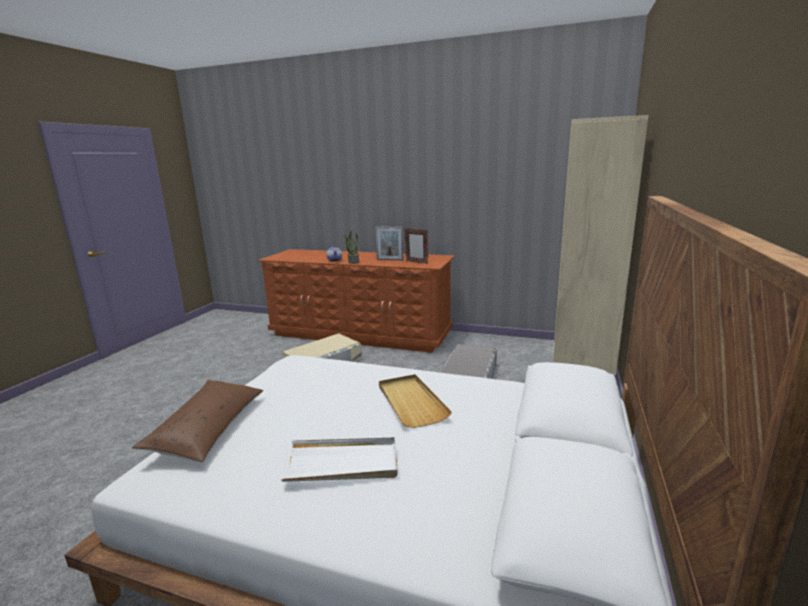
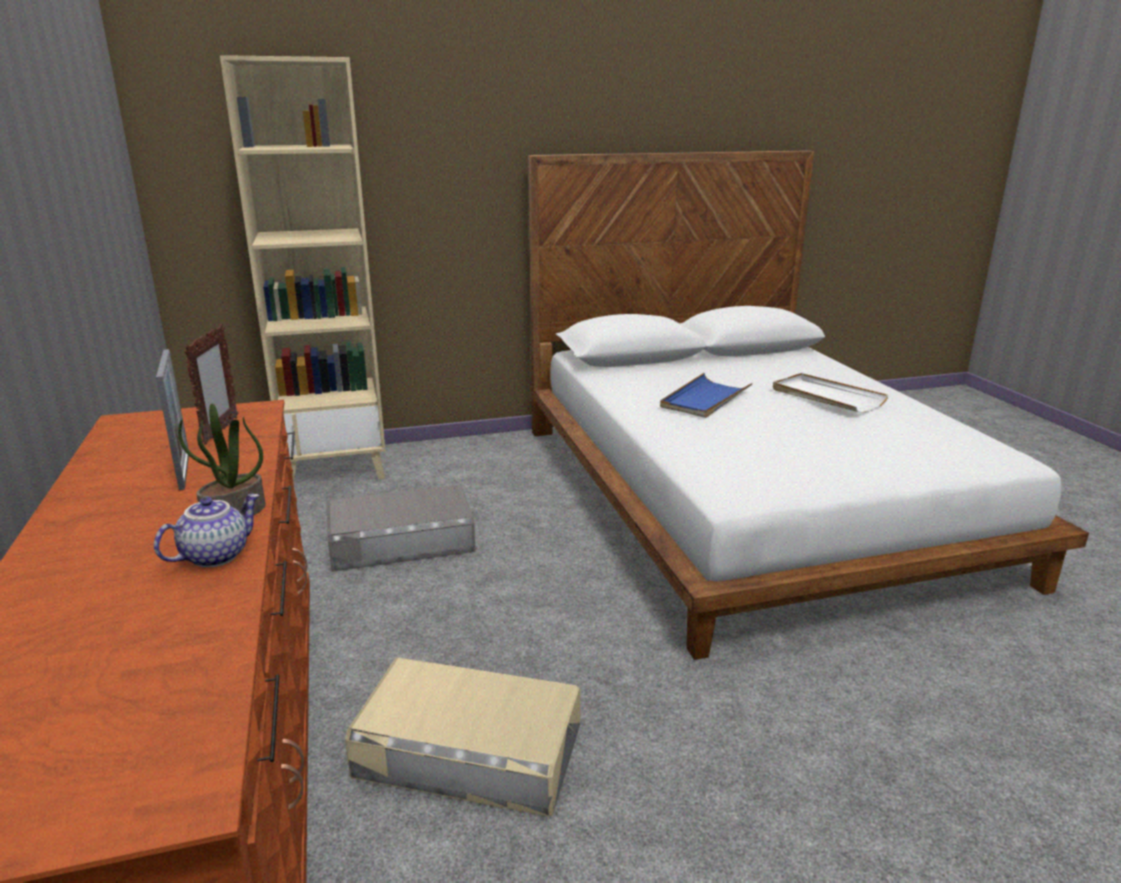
camera: 125 degrees left, 5 degrees up
brown pillow [132,380,263,462] -> none
beige tray [379,374,452,428] -> blue tray [660,373,753,418]

